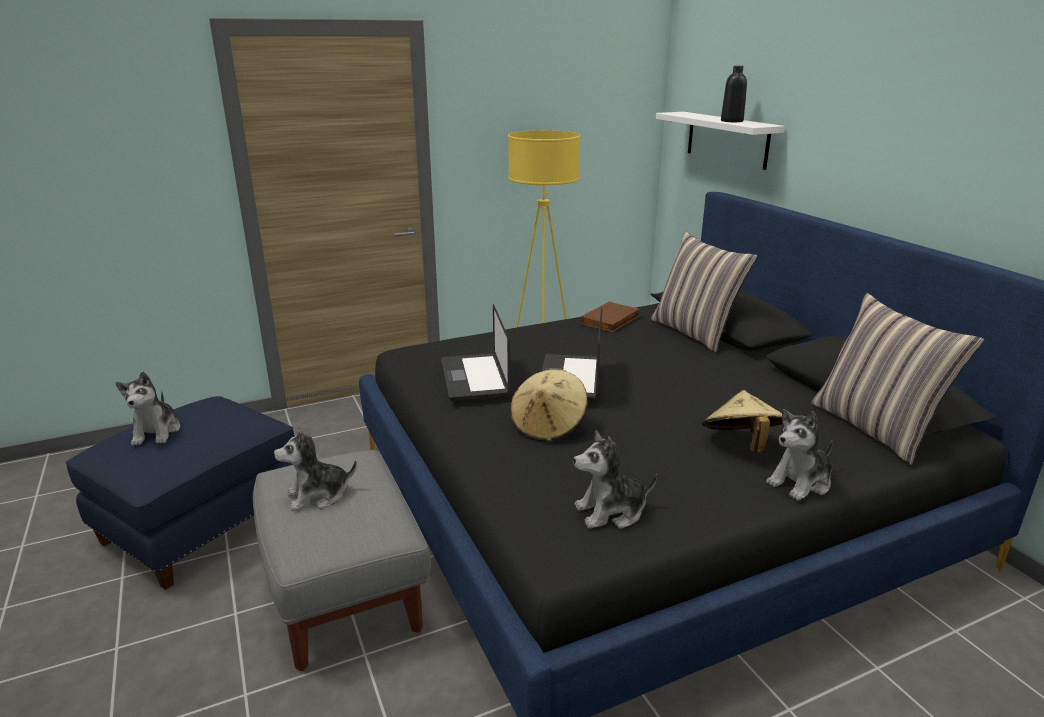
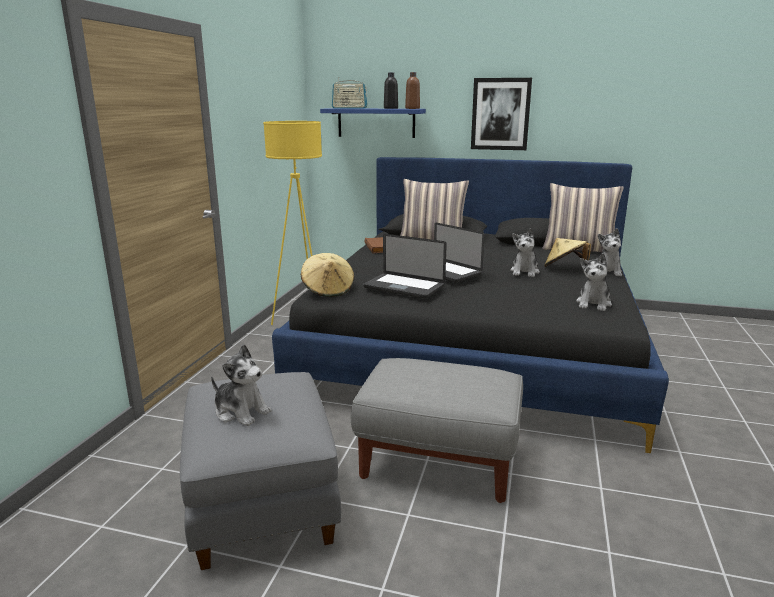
camera: 50 degrees left, 5 degrees down
blue ottoman [66,396,295,590] -> grey ottoman [180,372,342,570]
plush toy [274,426,357,511] -> plush toy moved to [510,228,540,277]
beige hat [510,369,587,442] -> beige hat moved to [301,253,354,297]
white shelf [656,112,784,170] -> blue shelf [320,108,426,138]
none -> radio [332,77,367,109]
none -> brown bottle [405,72,420,109]
none -> picture [471,78,532,150]

